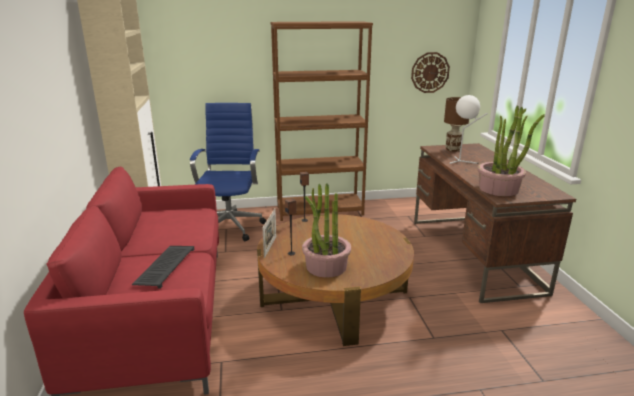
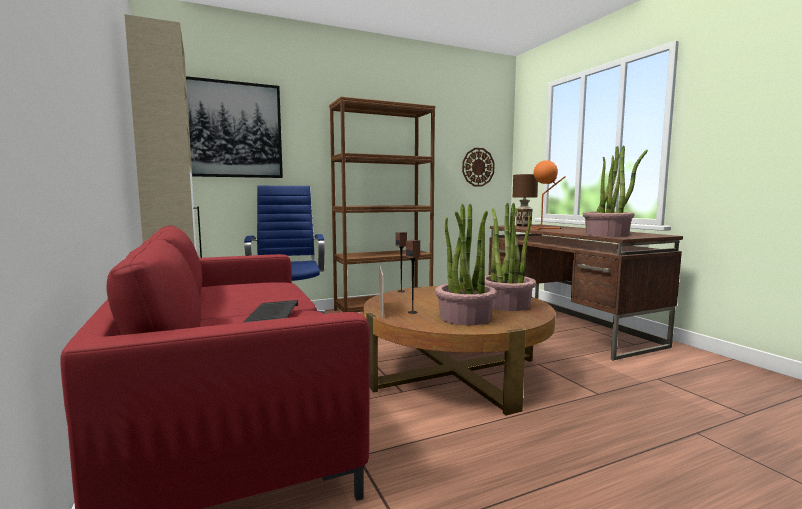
camera: 15 degrees left, 15 degrees down
white table lamp [449,95,488,164] -> orange table lamp [532,160,566,230]
none -> picture [186,76,283,178]
none -> potted plant [485,203,536,311]

